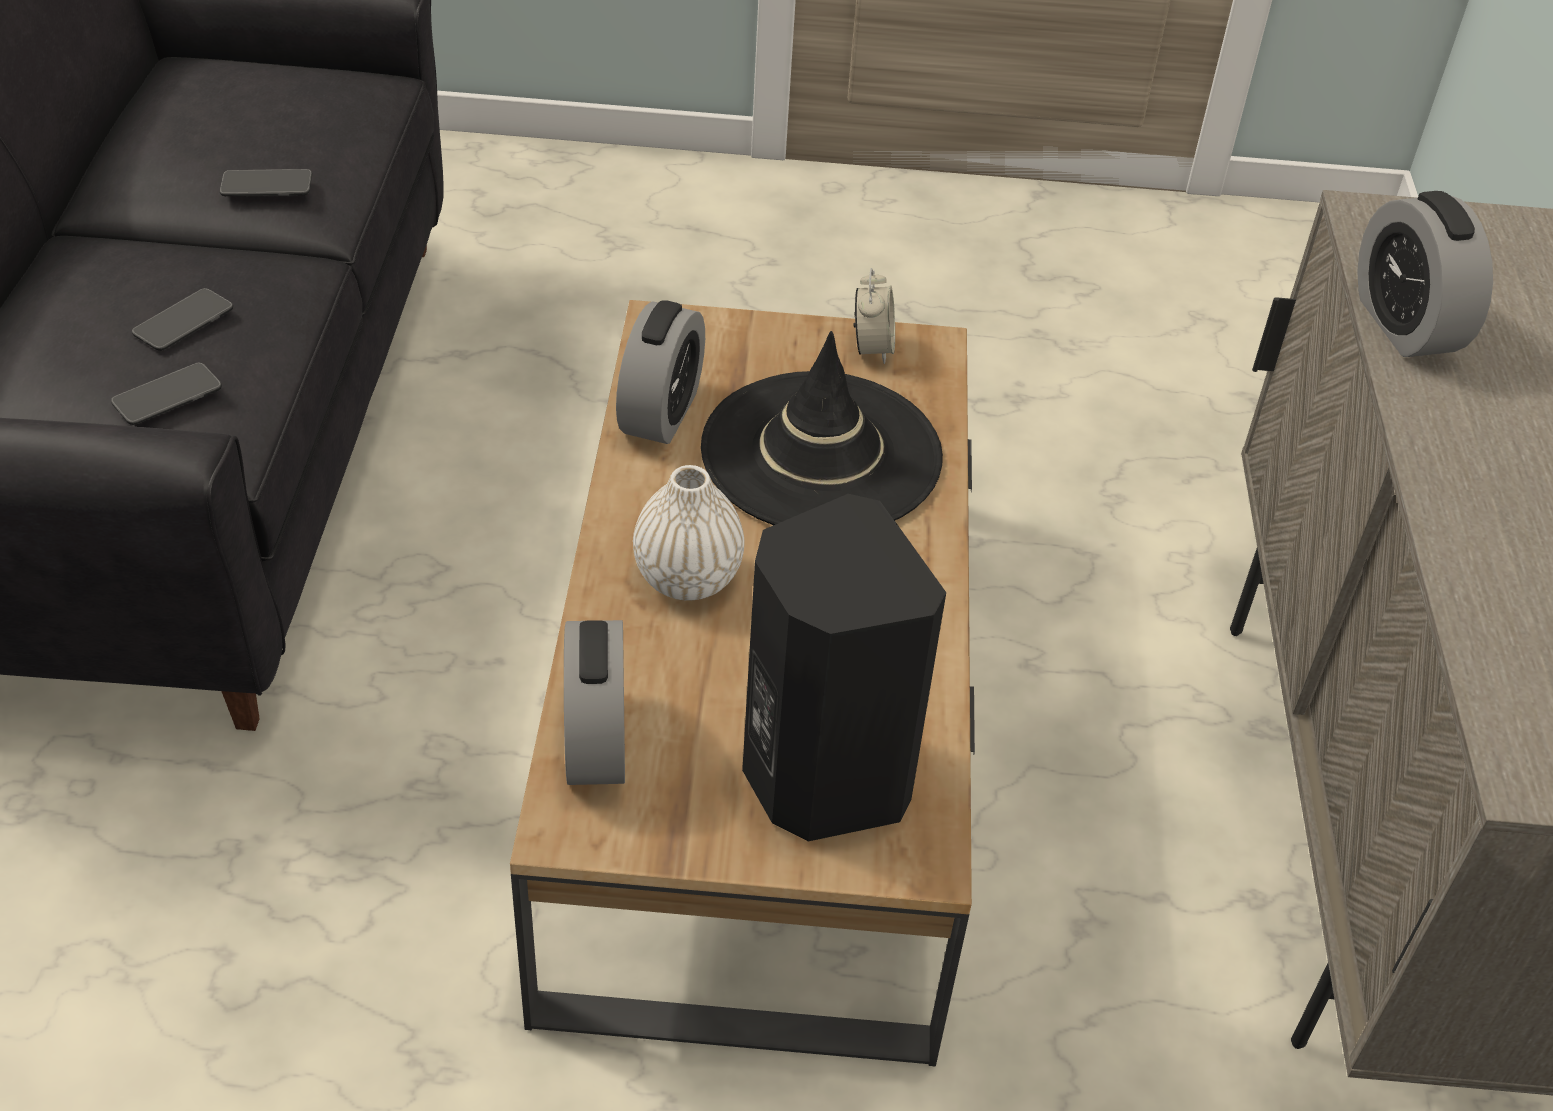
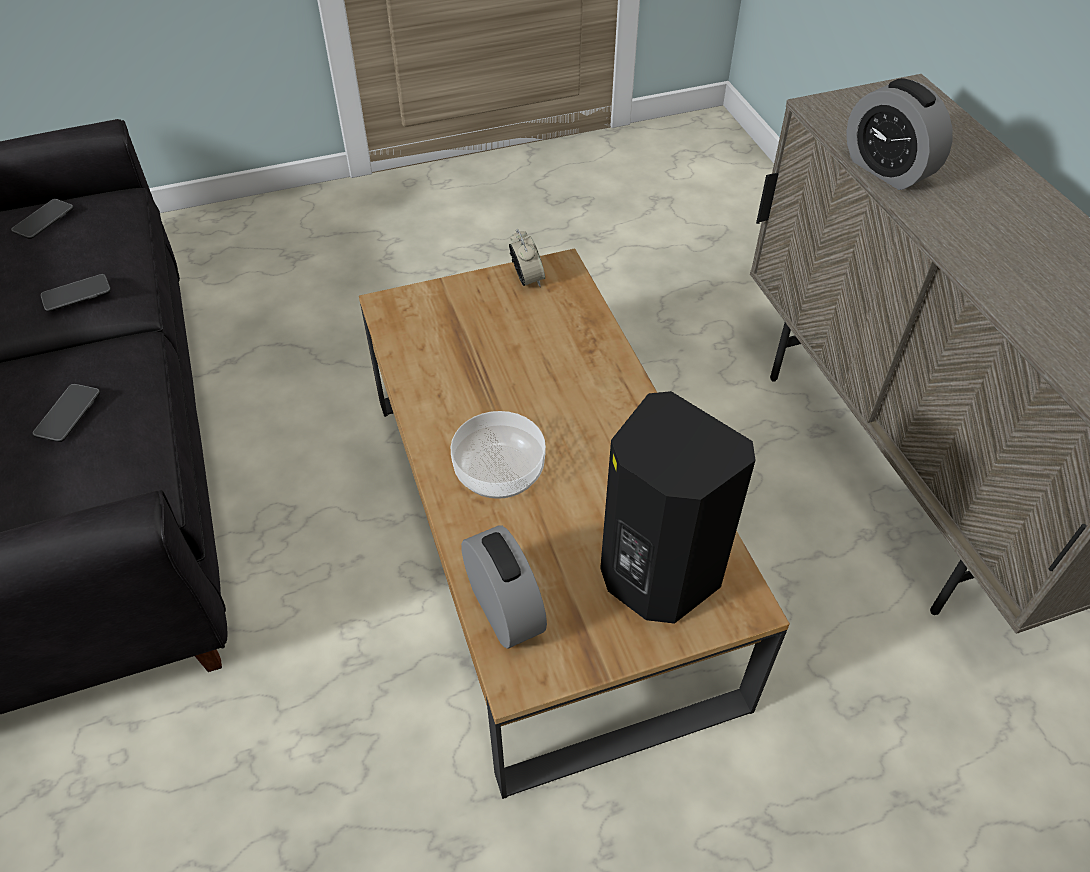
camera: 20 degrees left, 5 degrees up
phone [111,363,222,425] -> phone moved to [11,199,74,239]
alarm clock [616,300,705,444] -> none
white vase [633,465,745,601] -> bowl [451,411,546,499]
black hat [701,331,943,525] -> none

